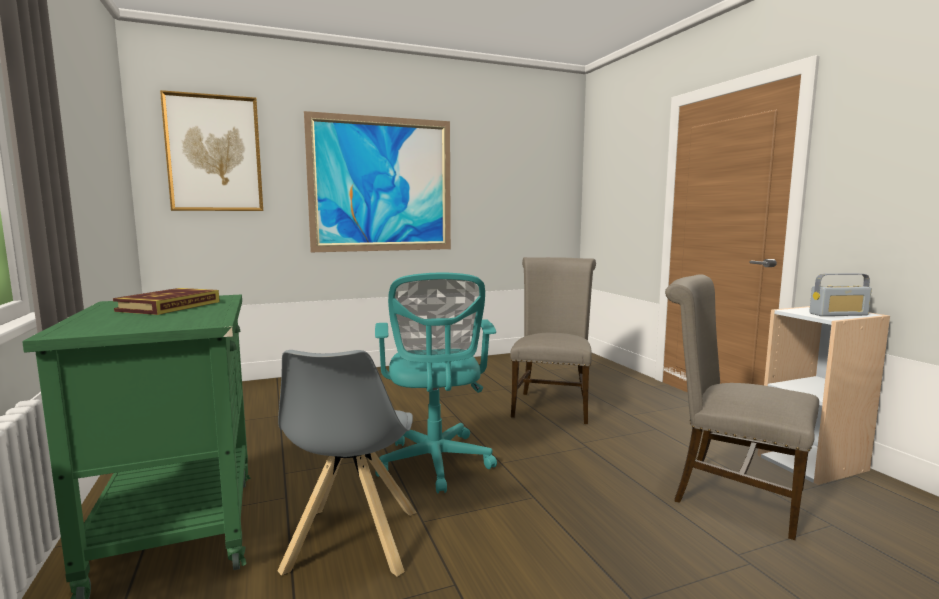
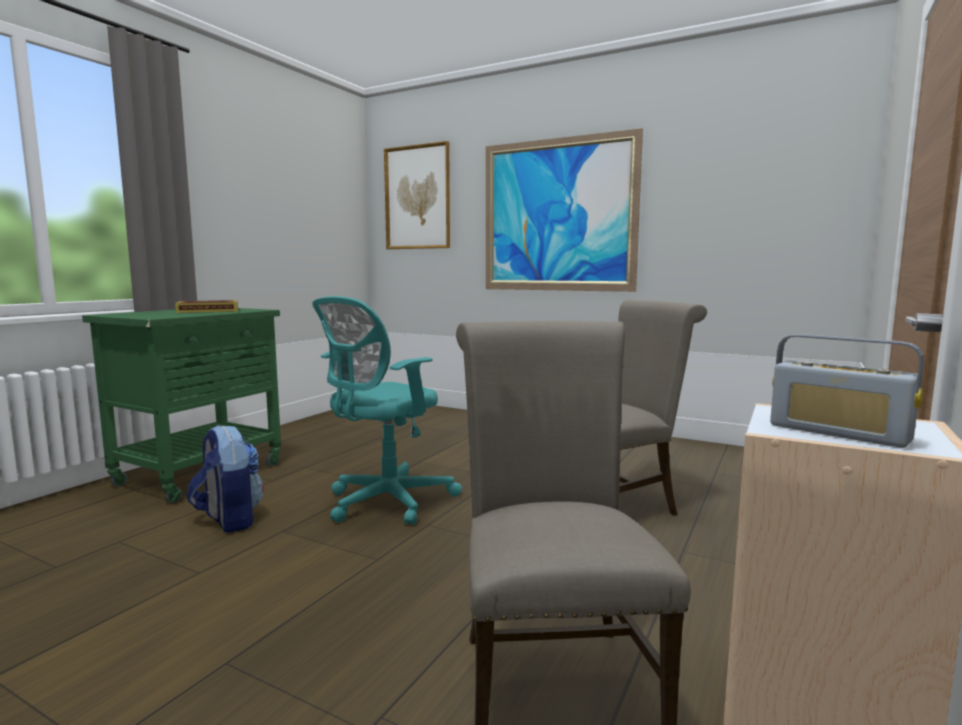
camera: 50 degrees right, 0 degrees up
grey chair [277,350,417,577] -> backpack [186,425,264,533]

